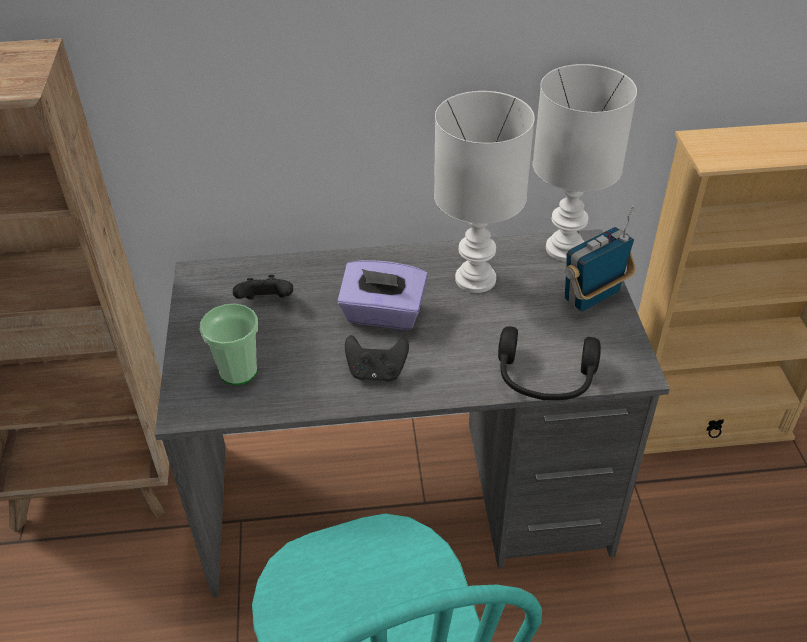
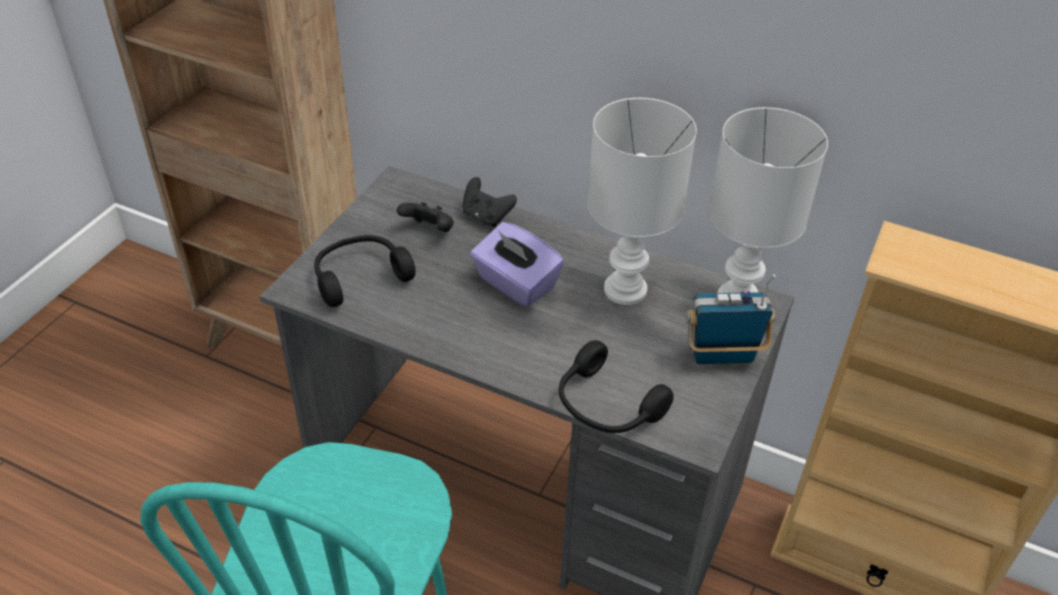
camera: 30 degrees right, 0 degrees up
cup [199,304,258,385] -> black headphones [314,235,416,307]
black game controller [345,335,409,382] -> black game controller moved to [462,177,517,227]

